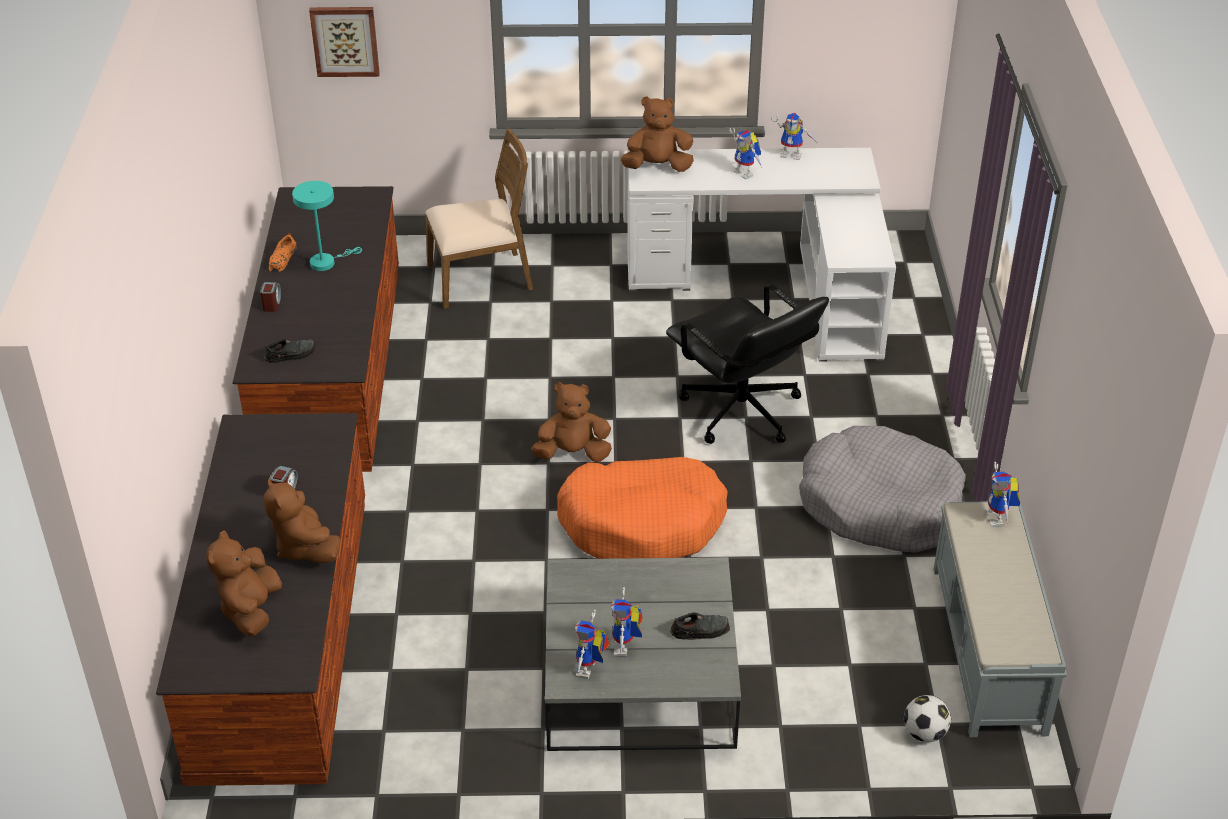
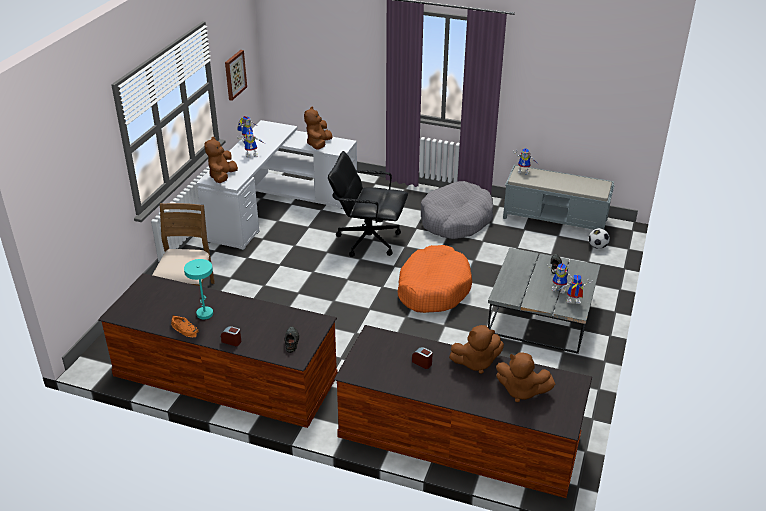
camera: 70 degrees left, 5 degrees down
picture [309,7,380,77] -> picture moved to [225,50,247,101]
brown plush toy [531,382,612,462] -> brown plush toy moved to [304,107,333,150]
toy robot [575,610,610,679] -> toy robot turned 150 degrees clockwise [557,275,593,304]
black office chair [666,284,829,444] -> black office chair turned 150 degrees counterclockwise [328,151,408,257]

